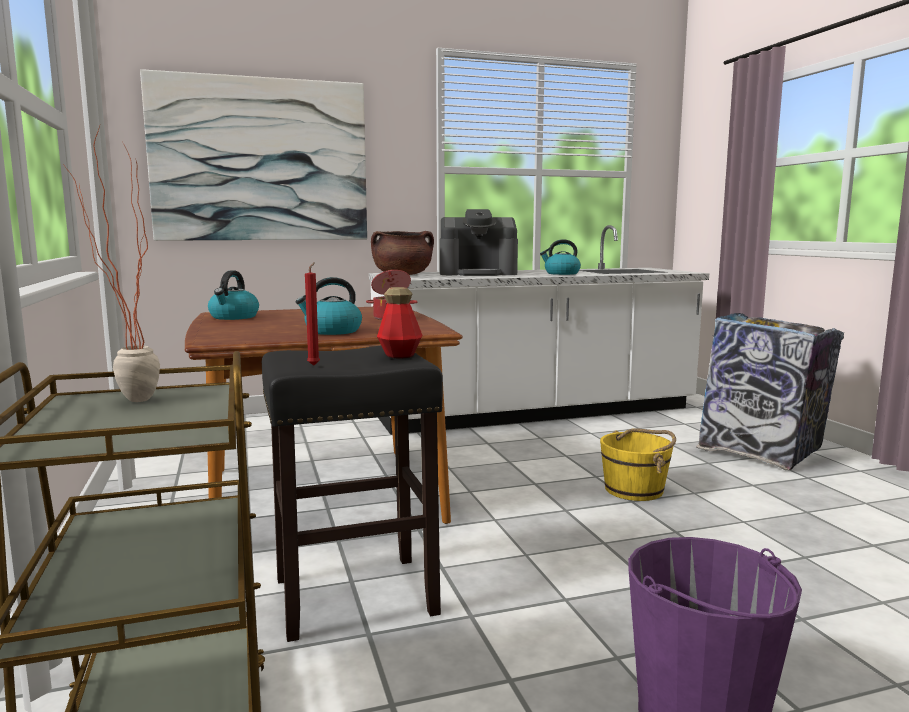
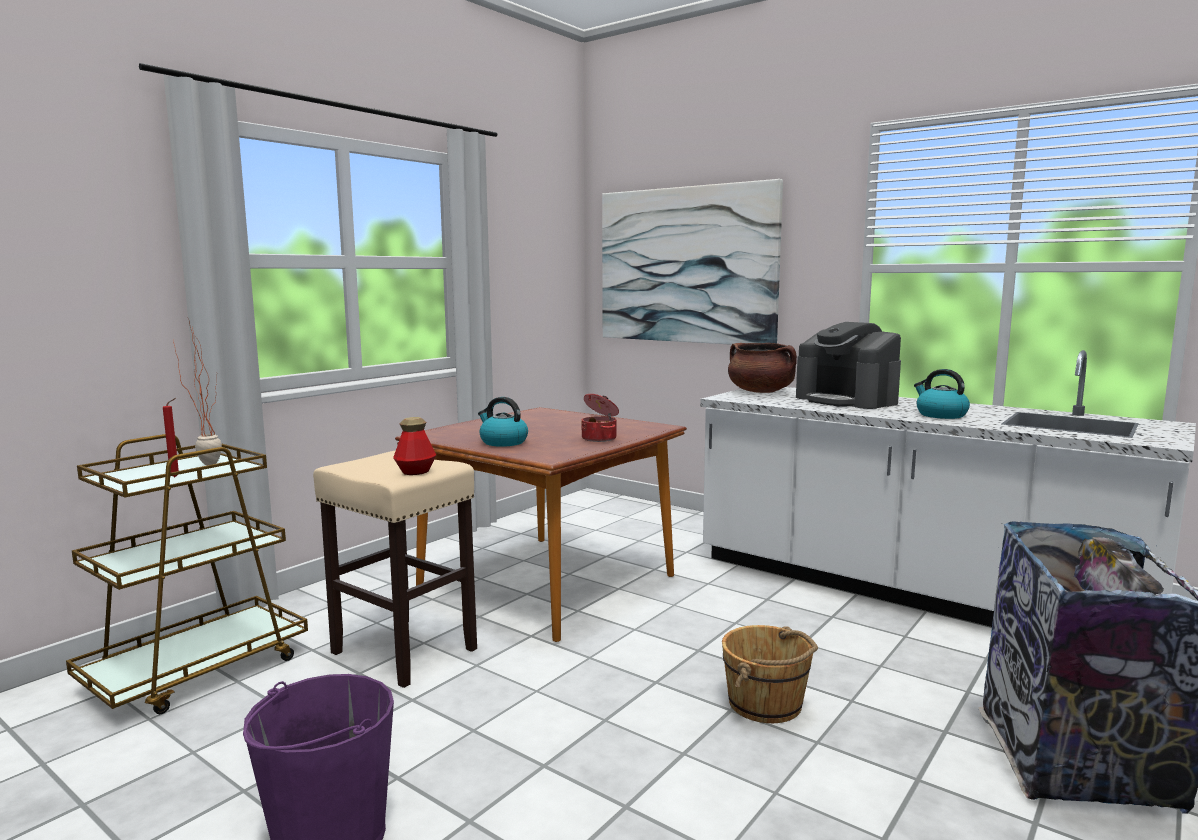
camera: 55 degrees right, 0 degrees up
kettle [208,271,259,320] -> none
black stool [262,346,443,642] -> beige stool [313,451,477,688]
red candle [305,262,320,366] -> red candle moved to [163,398,179,477]
yellow bucket [600,428,676,501] -> brown bucket [722,625,818,723]

